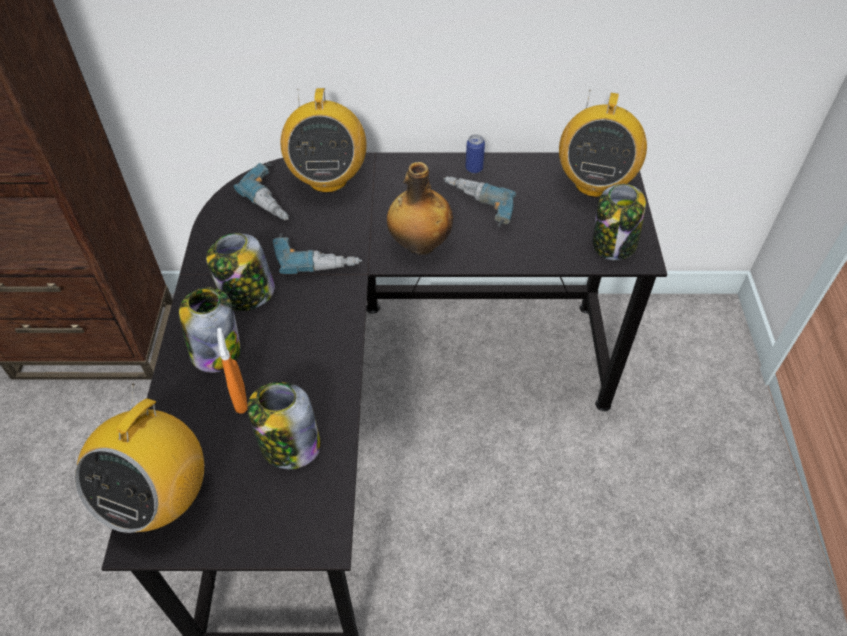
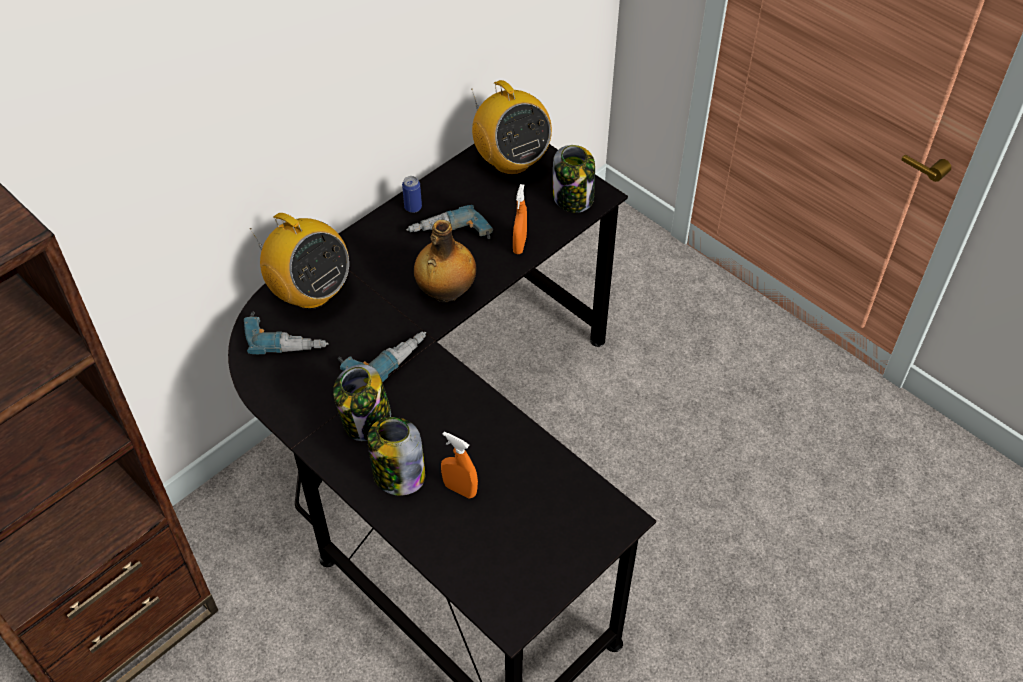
camera: 45 degrees left, 0 degrees up
radio [75,384,204,533] -> none
jar [247,382,321,469] -> none
none -> orange spray bottle [513,184,527,254]

